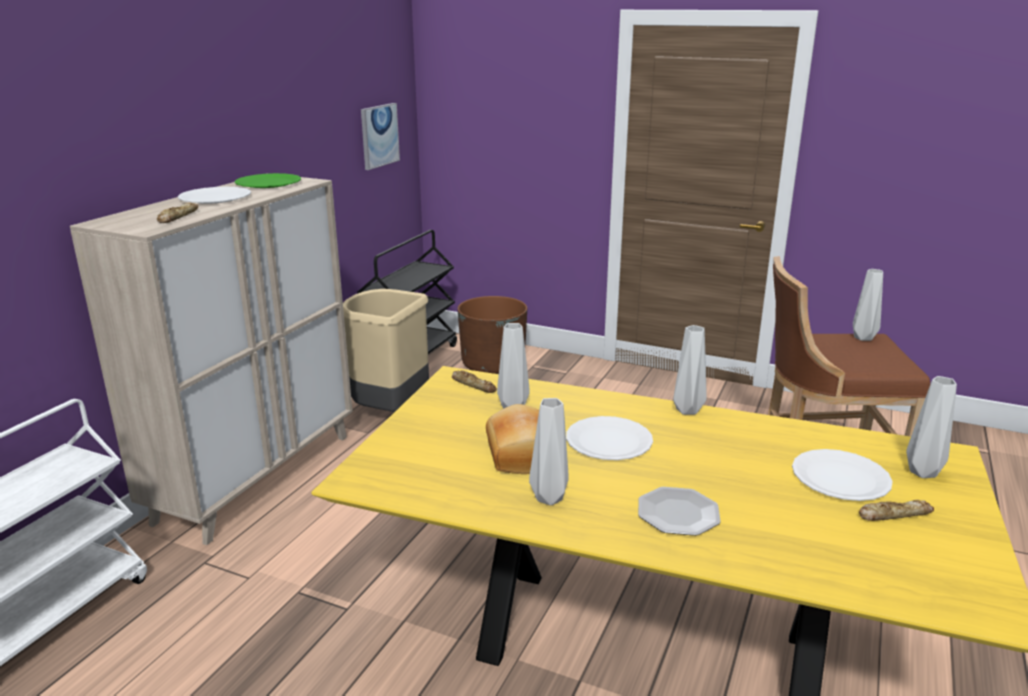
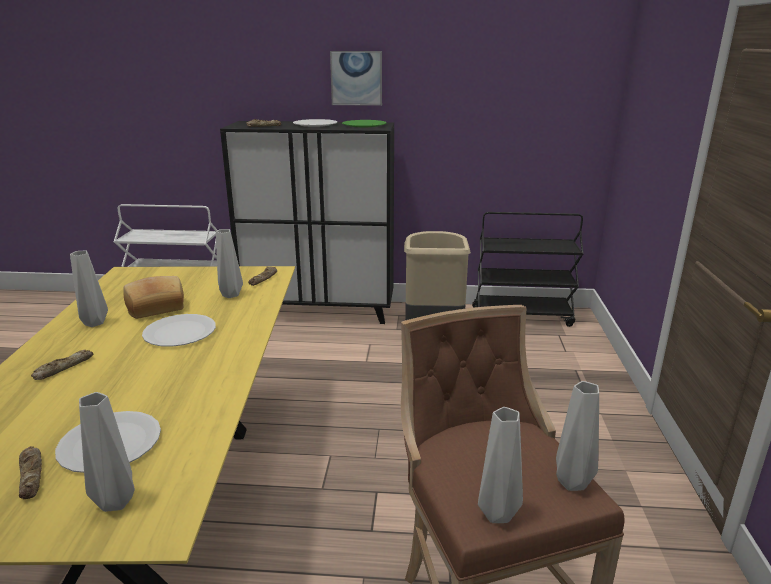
camera: 70 degrees right, 0 degrees up
beige cabinet [70,177,353,545] -> black cabinet [220,121,394,324]
picture [361,103,400,170] -> picture moved to [330,51,382,106]
brown planter [458,296,527,374] -> none
plate [638,487,721,536] -> bread [31,350,93,380]
grey vase [673,325,707,415] -> grey vase moved to [478,407,523,523]

